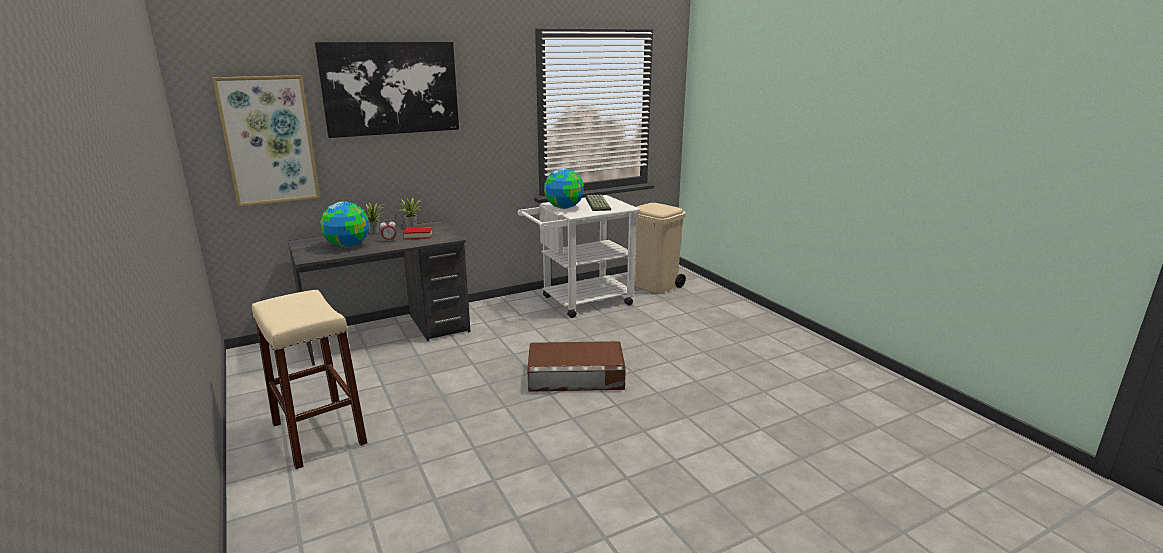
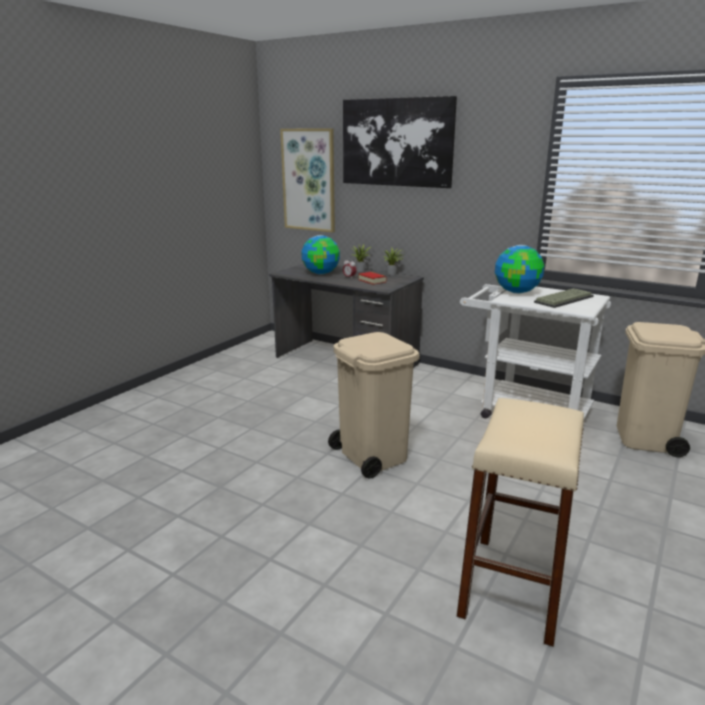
camera: 60 degrees right, 0 degrees up
beige stool [252,290,367,469] -> beige stool moved to [456,398,584,647]
brown storage box [528,341,626,392] -> beige trash can [328,332,420,479]

